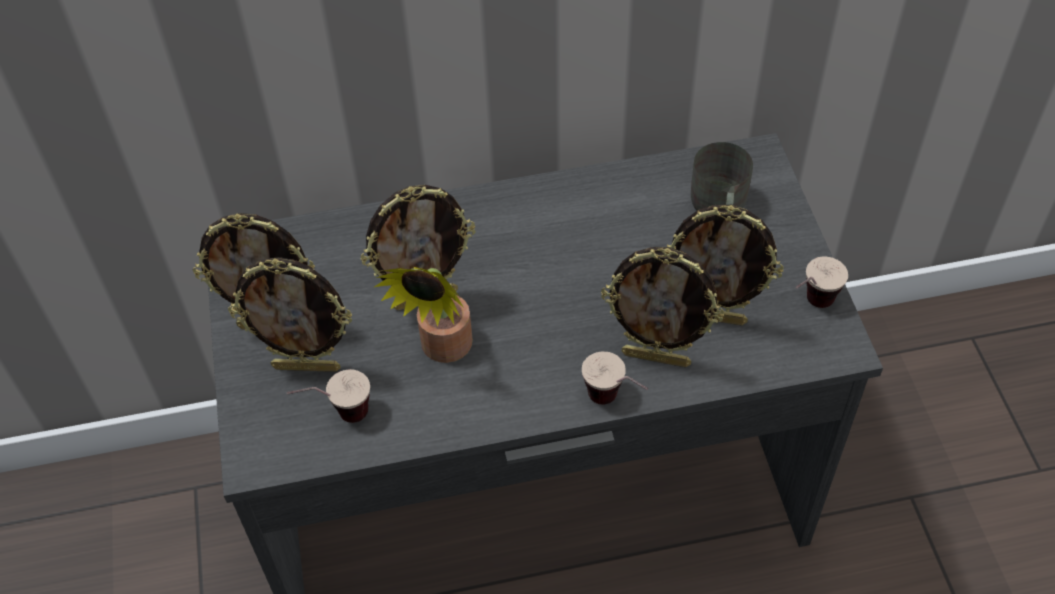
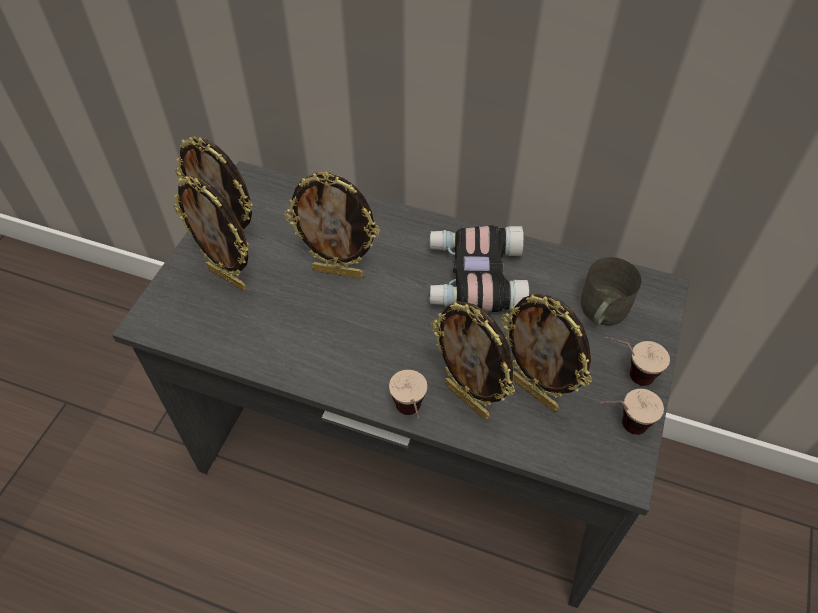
camera: 30 degrees right, 0 degrees up
cup [287,369,370,423] -> cup moved to [606,336,670,386]
potted plant [375,267,473,363] -> none
none -> binoculars [430,225,529,312]

